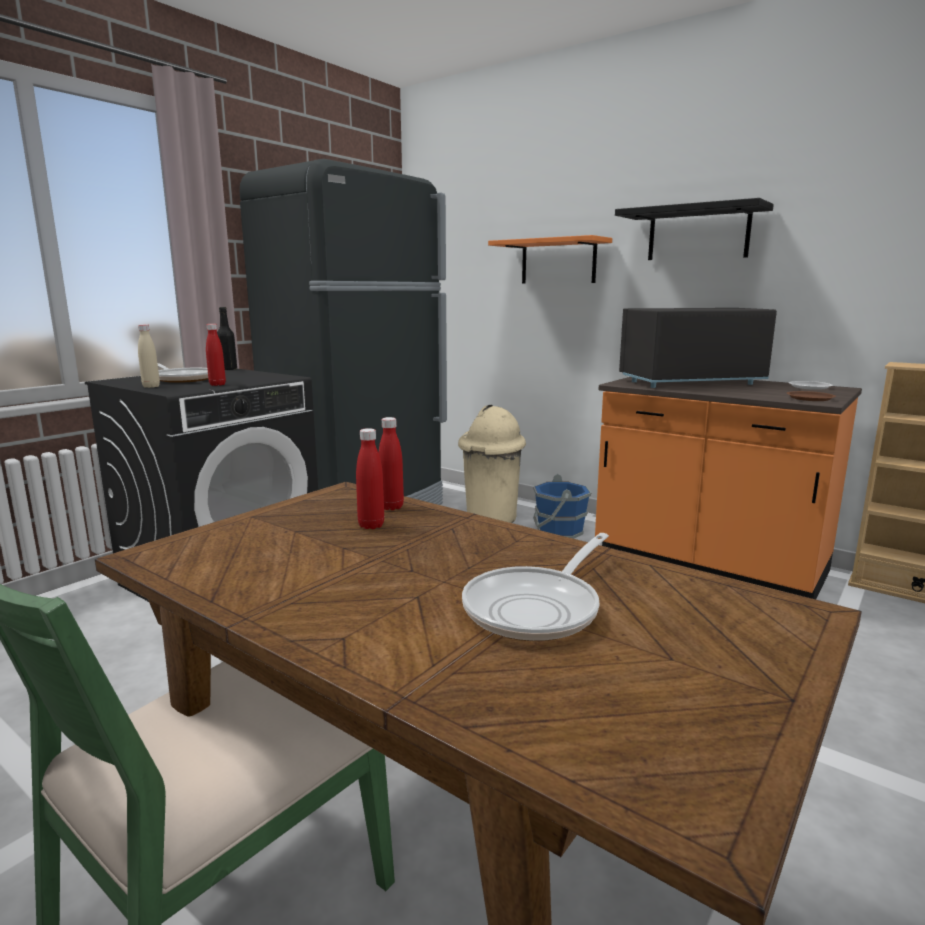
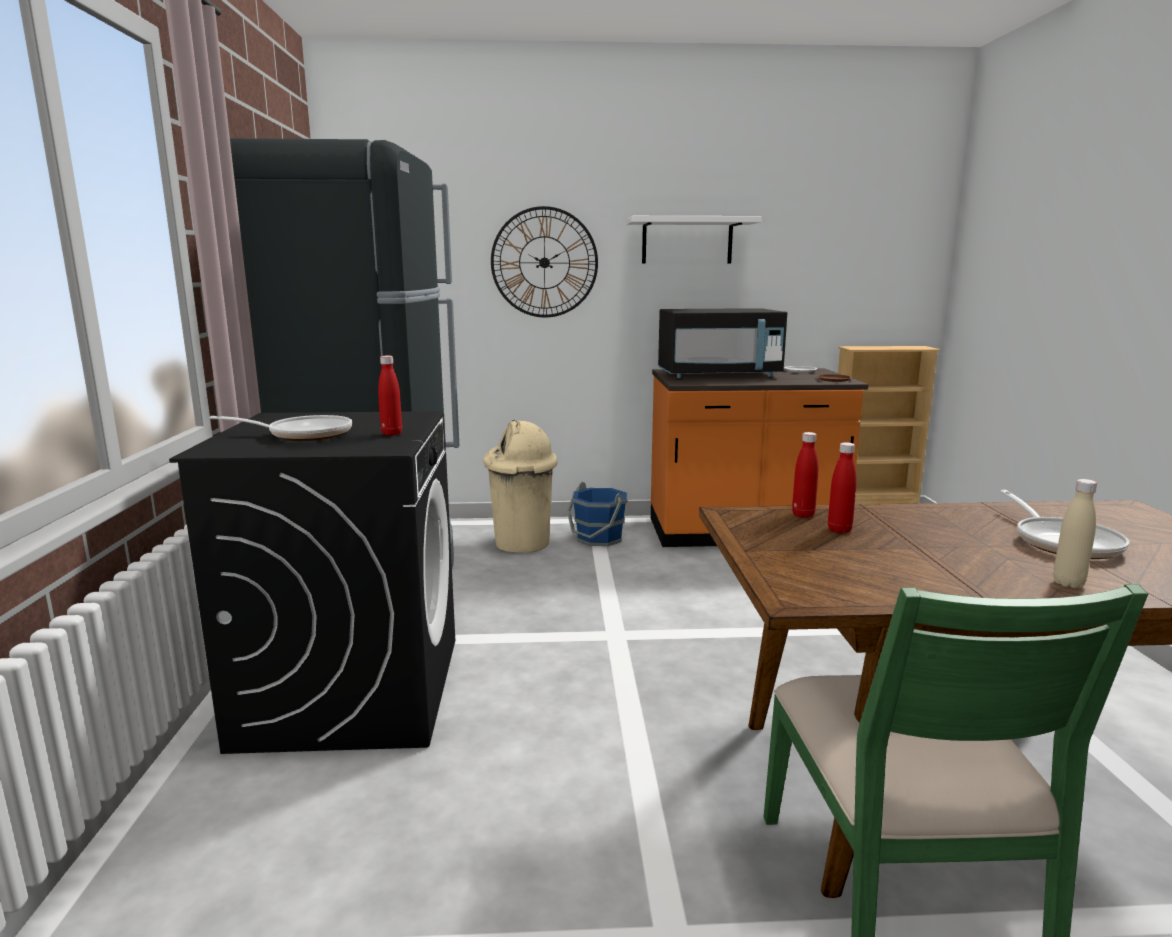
camera: 40 degrees left, 0 degrees up
beige bottle [138,324,160,388] -> beige bottle moved to [1053,479,1097,588]
black bottle [217,307,237,370] -> none
orange shelf [488,235,612,284] -> wall clock [491,206,598,318]
black shelf [615,198,774,260] -> white shelf [627,216,762,264]
black microwave [619,308,777,388] -> black microwave turned 135 degrees counterclockwise [658,309,788,378]

